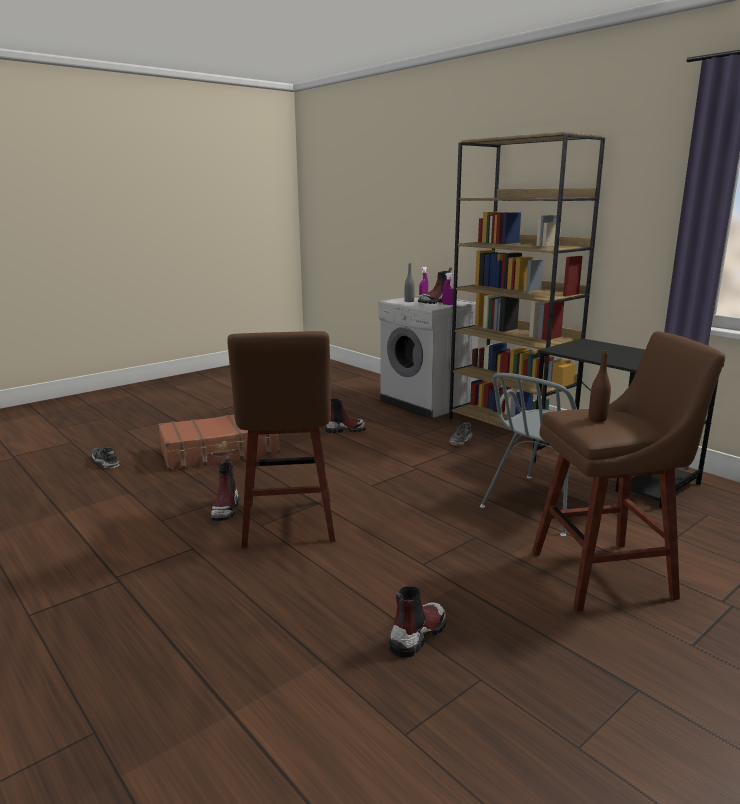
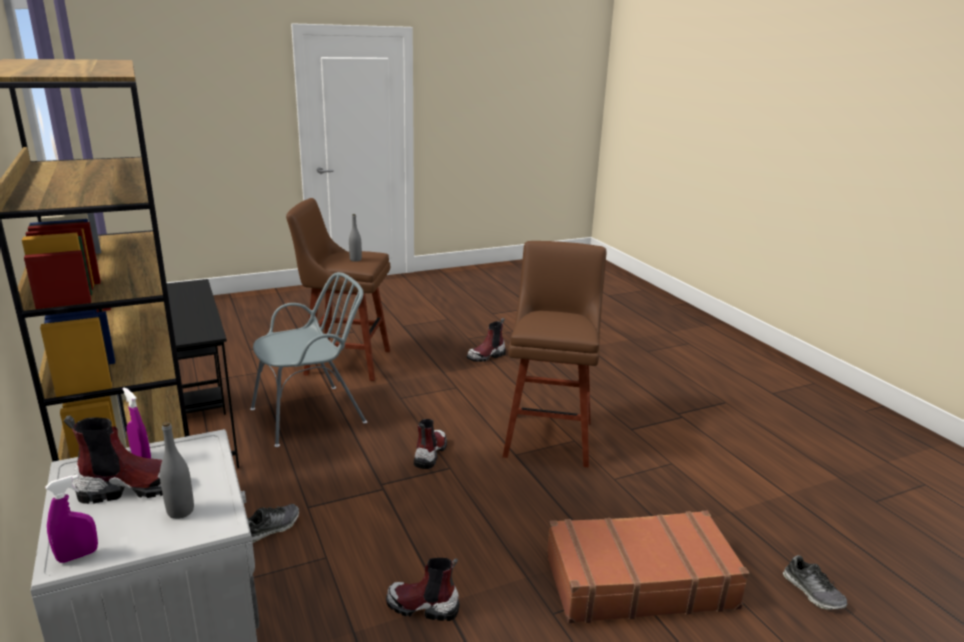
camera: 165 degrees left, 5 degrees up
boot [210,456,239,521] -> boot moved to [414,419,447,469]
brown bottle [589,350,611,422] -> grey bottle [349,214,362,262]

